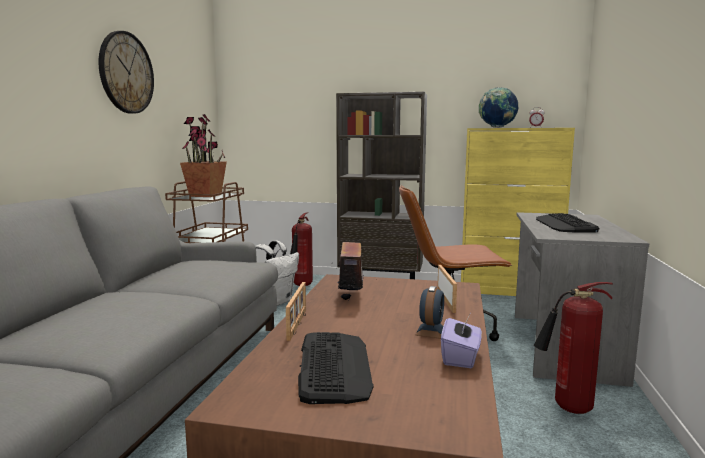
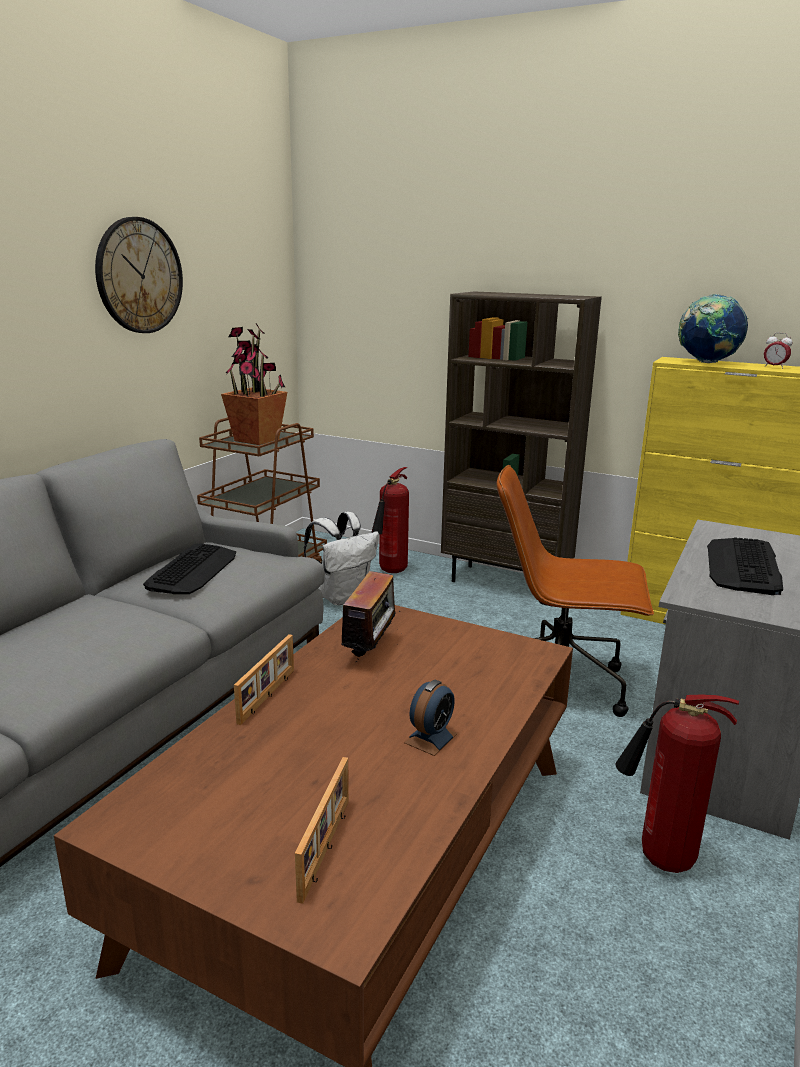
camera: 15 degrees right, 10 degrees up
keyboard [298,332,374,404] -> keyboard moved to [143,544,236,594]
picture frame [437,265,457,313] -> picture frame moved to [295,757,349,904]
purple tissue box [441,314,482,368] -> none

